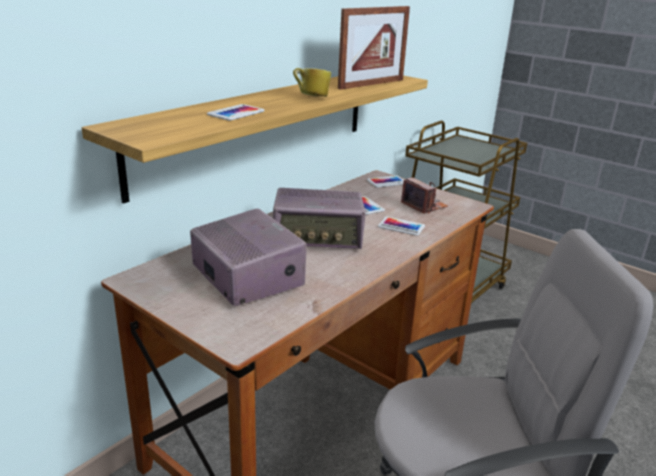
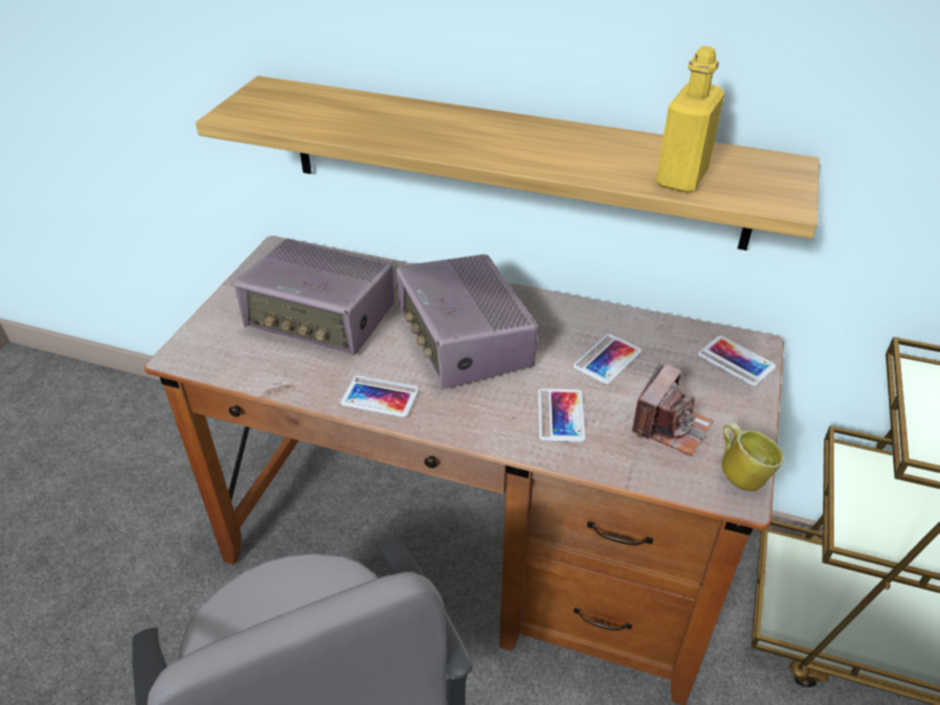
camera: 70 degrees right, 15 degrees up
radio [190,208,307,306] -> radio turned 75 degrees clockwise [234,238,395,356]
phone [207,104,264,121] -> phone moved to [341,375,419,417]
mug [293,68,331,97] -> mug moved to [722,423,784,491]
picture frame [338,6,410,90] -> yellow bottle [656,46,725,193]

